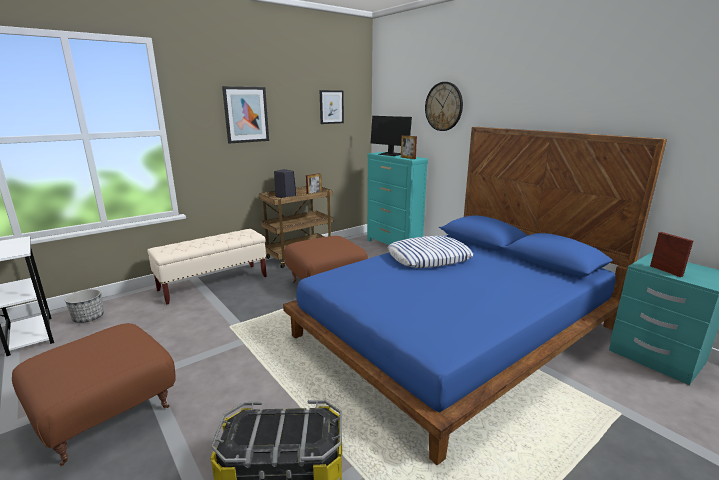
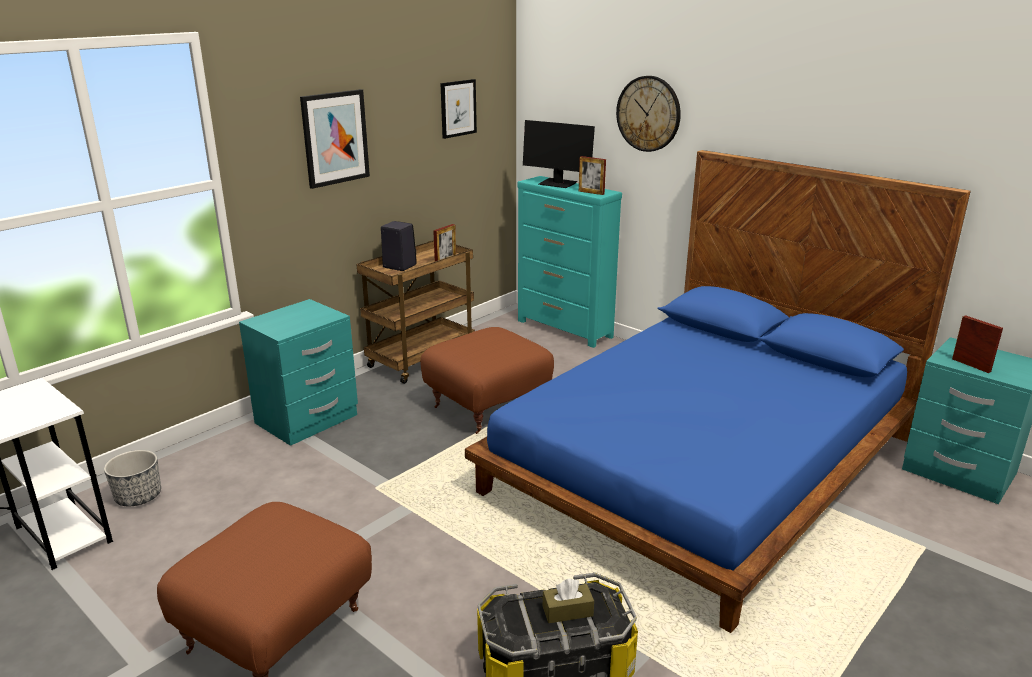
camera: 10 degrees left, 5 degrees up
beige bench [148,229,267,305] -> turquoise nightstand [239,299,358,446]
pillow [388,236,473,268] -> none
none -> brown tissue box [543,578,594,623]

